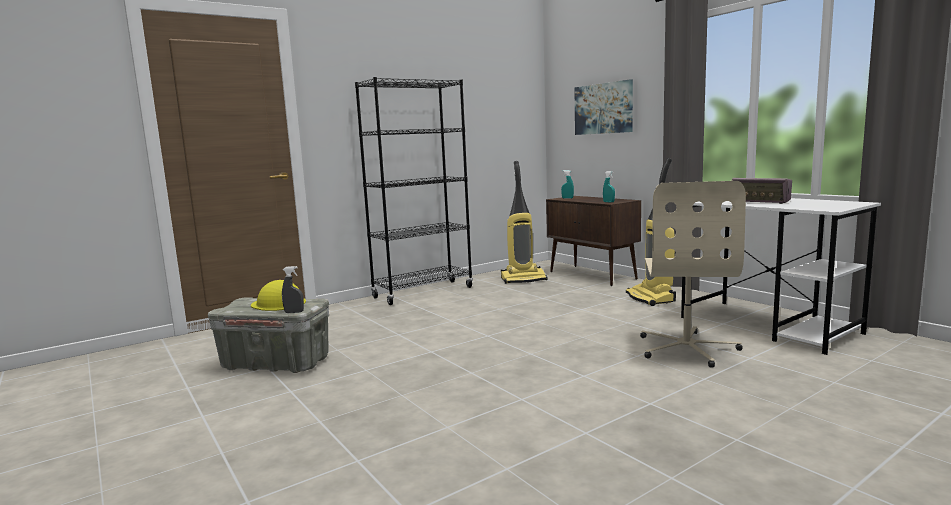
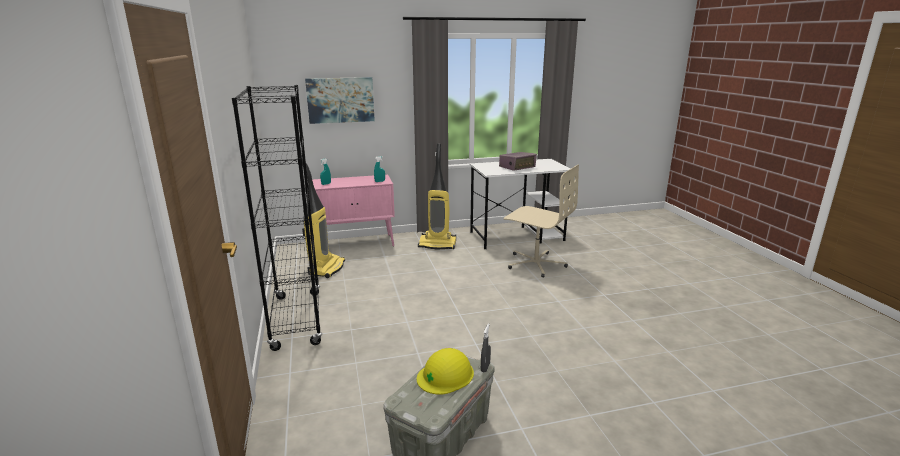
camera: 70 degrees left, 10 degrees up
brown cabinet [546,196,641,286] -> pink cabinet [312,175,395,247]

